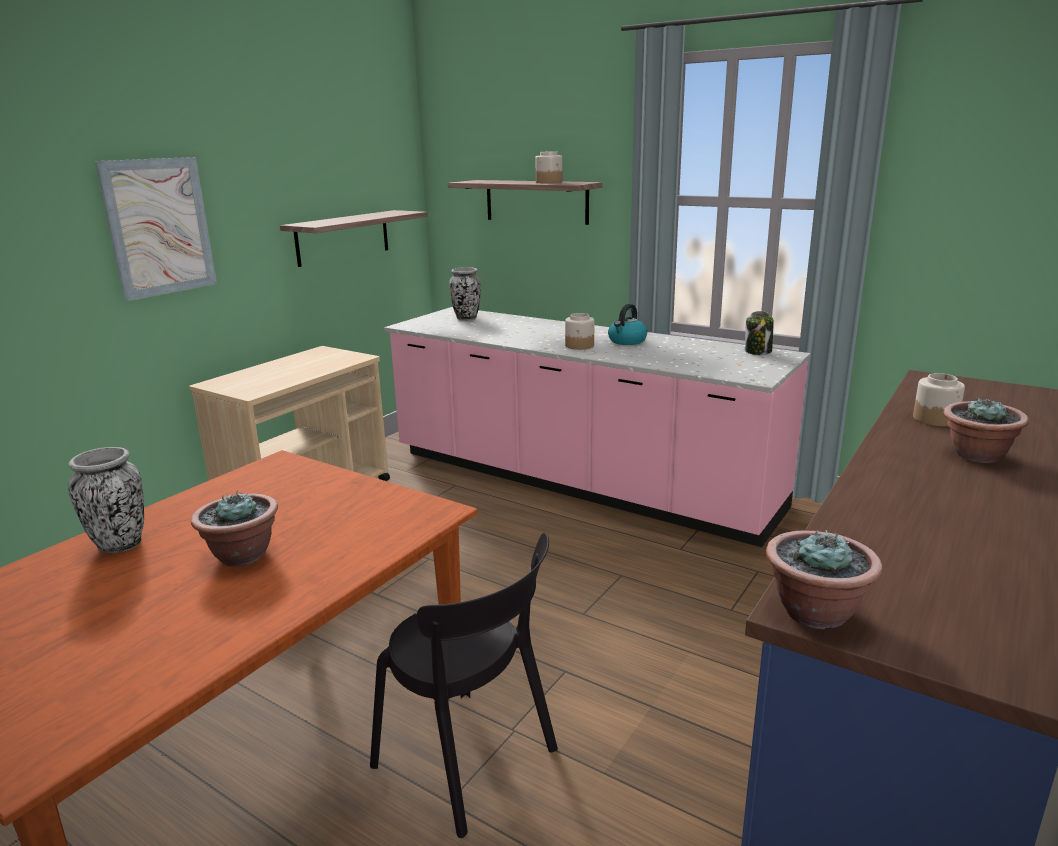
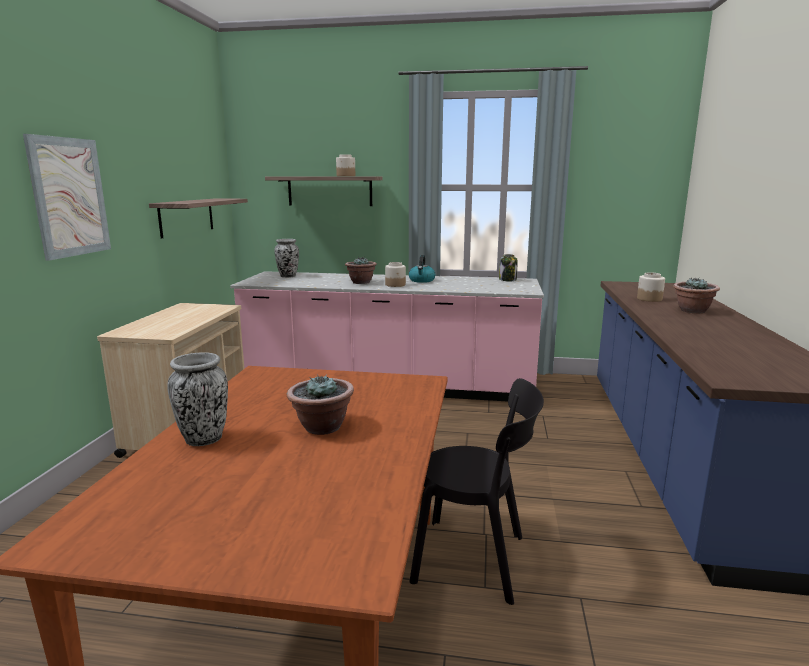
camera: 25 degrees left, 5 degrees down
potted plant [766,530,882,630] -> potted plant moved to [345,257,377,284]

